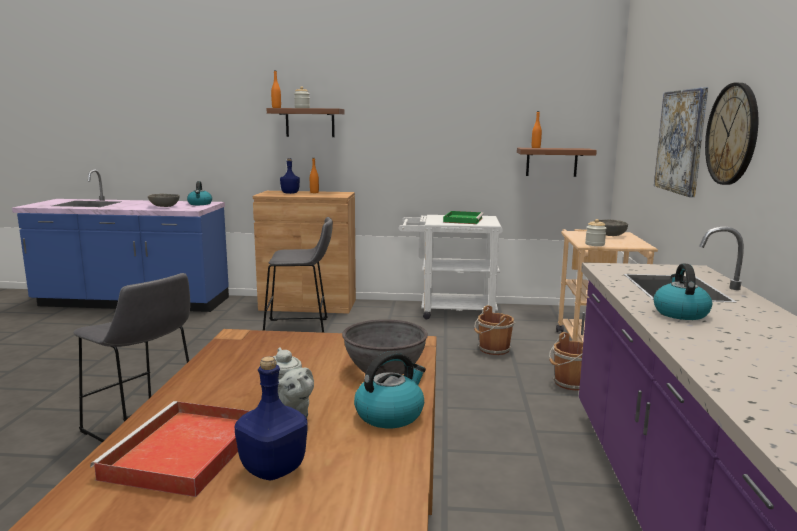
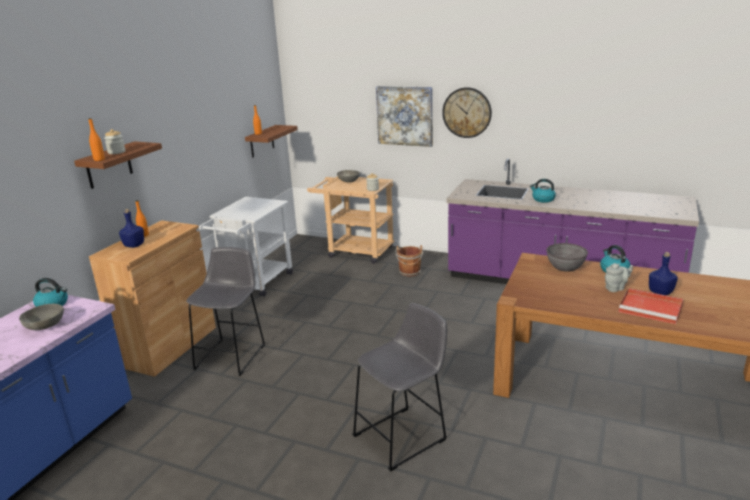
camera: 70 degrees left, 10 degrees up
green tray [443,211,484,224] -> none
brown bucket [474,305,515,355] -> none

